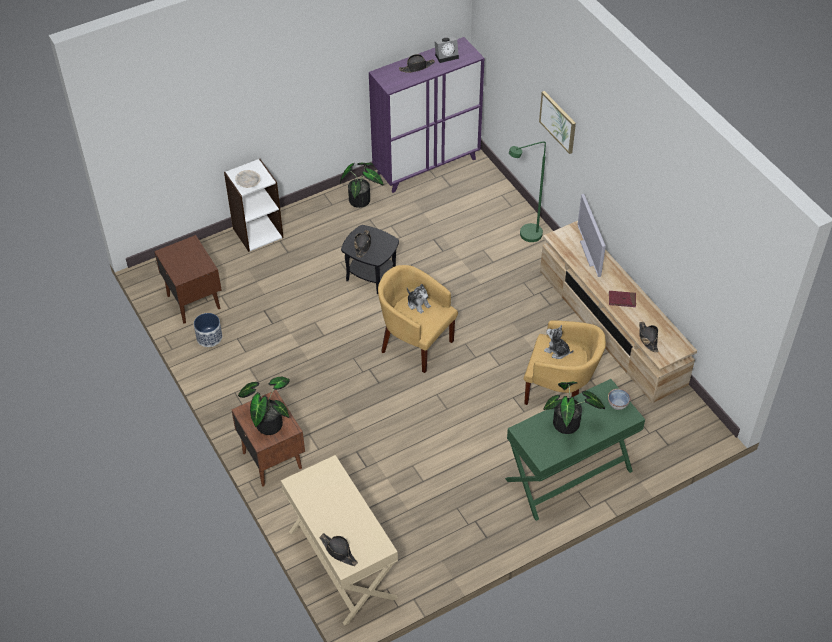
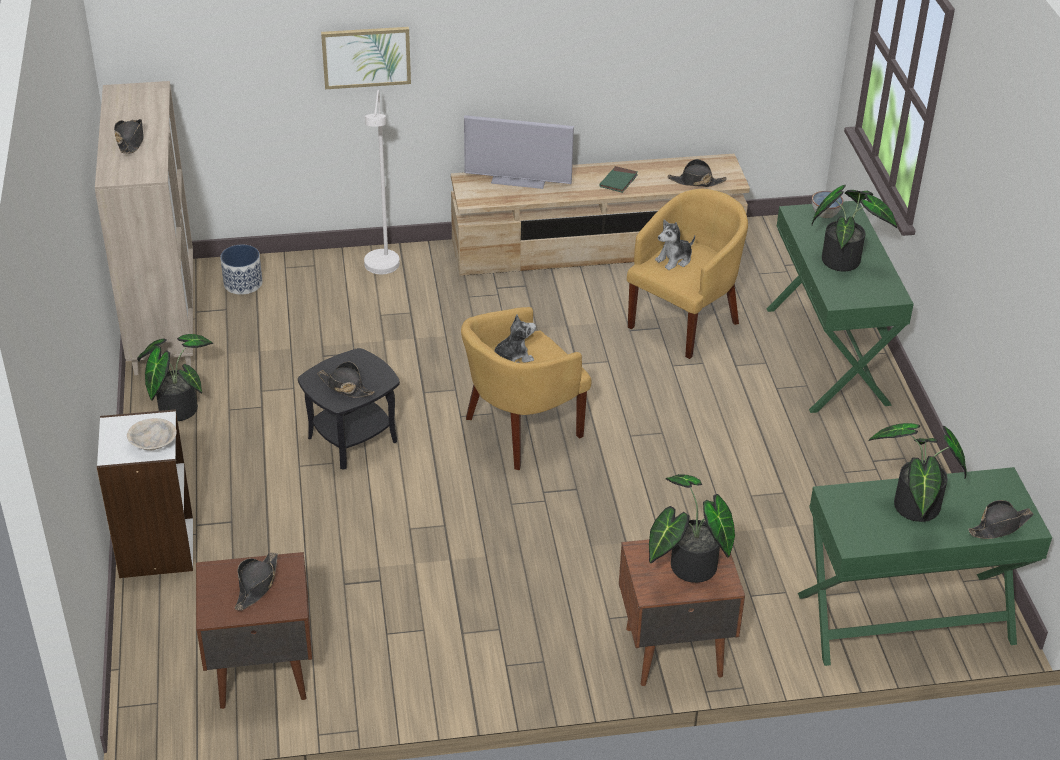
camera: 70 degrees left, 10 degrees down
planter [194,313,222,347] -> planter moved to [220,245,263,295]
beige console table [281,455,398,626] -> green console table [798,467,1052,666]
purple cabinet [369,37,484,193] -> beige cabinet [95,81,193,375]
alarm clock [434,37,459,63] -> none
green floor lamp [509,141,546,242] -> white floor lamp [364,90,400,274]
red book [609,291,636,307] -> green book [599,166,638,193]
none -> black hat [235,552,278,611]
none -> potted plant [868,423,967,522]

